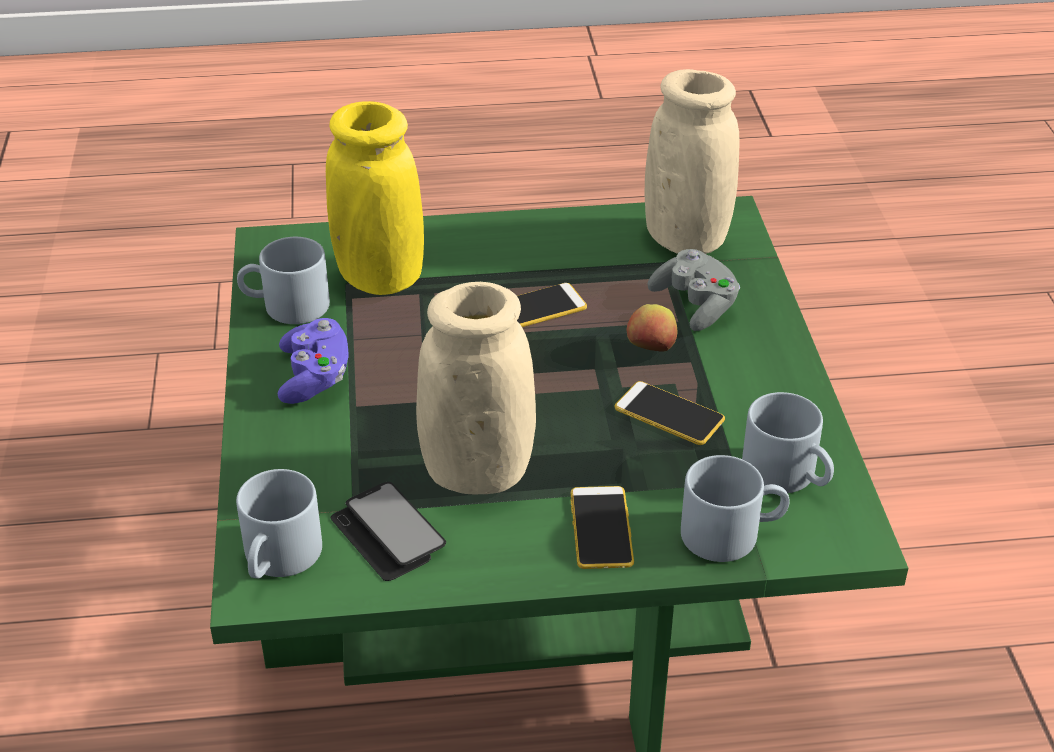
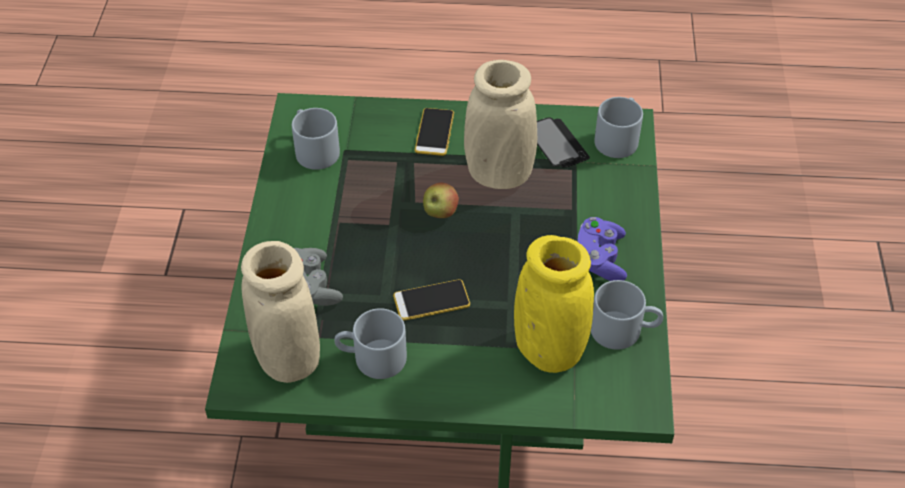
camera: 170 degrees left, 10 degrees up
phone [615,381,725,445] -> none
apple [627,304,677,352] -> apple moved to [423,183,459,218]
grey mug [681,455,790,562] -> grey mug moved to [334,308,407,379]

